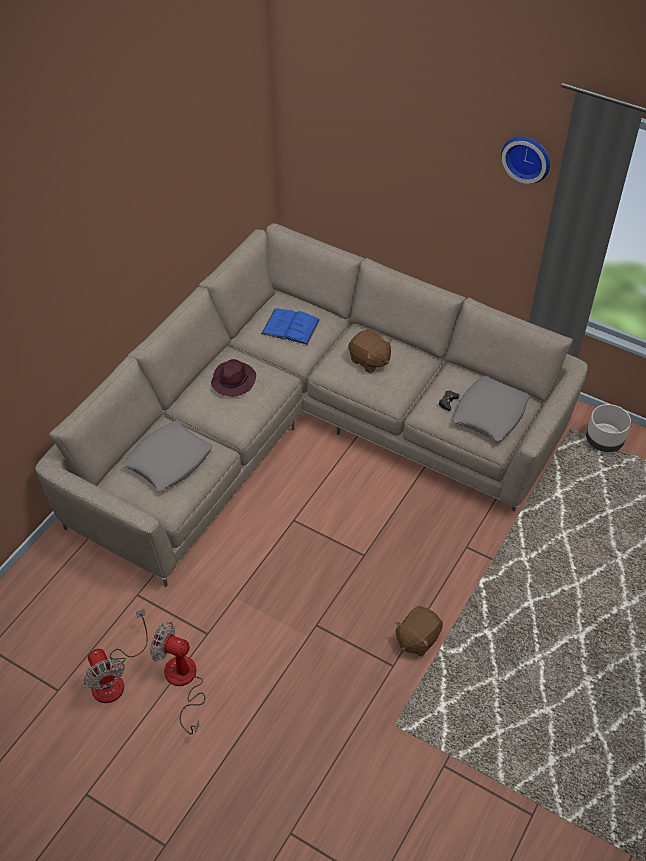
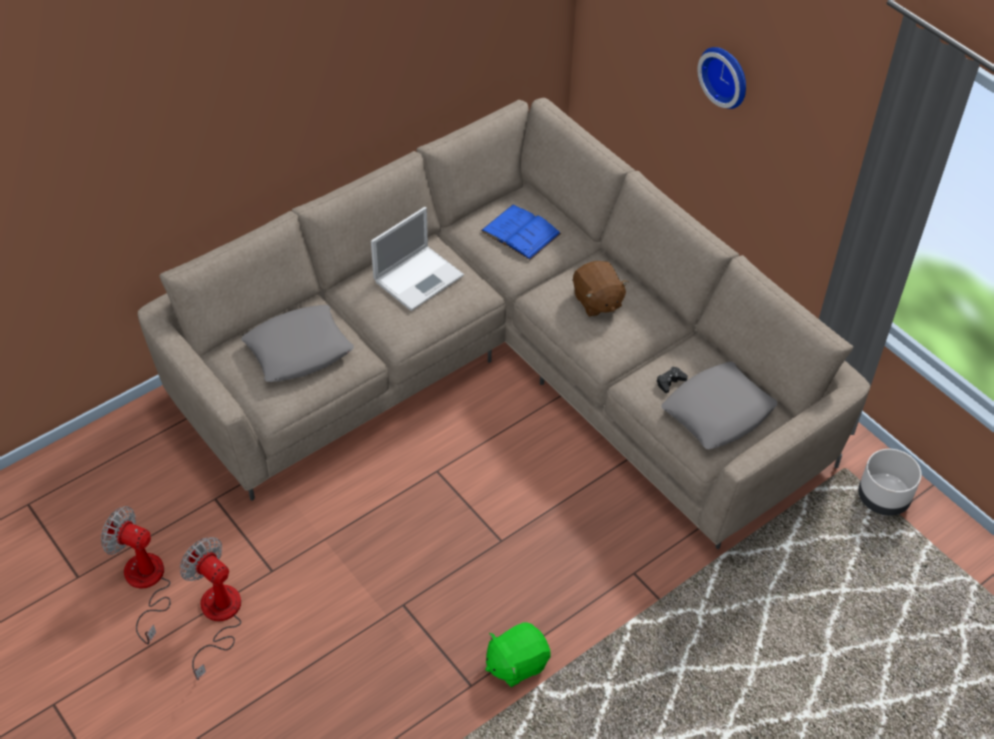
camera: 20 degrees right, 0 degrees up
fan [83,608,148,703] -> fan turned 120 degrees clockwise [101,506,171,644]
purple hat [211,359,256,397] -> laptop [371,207,464,311]
brown plush toy [395,606,443,657] -> green plush toy [485,622,551,687]
wall clock [501,136,550,184] -> wall clock moved to [698,47,746,109]

